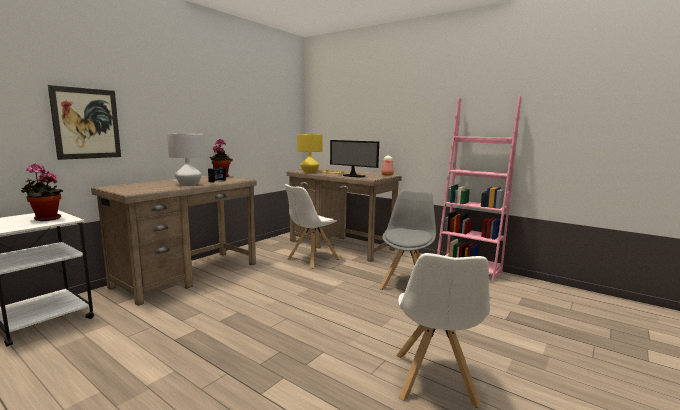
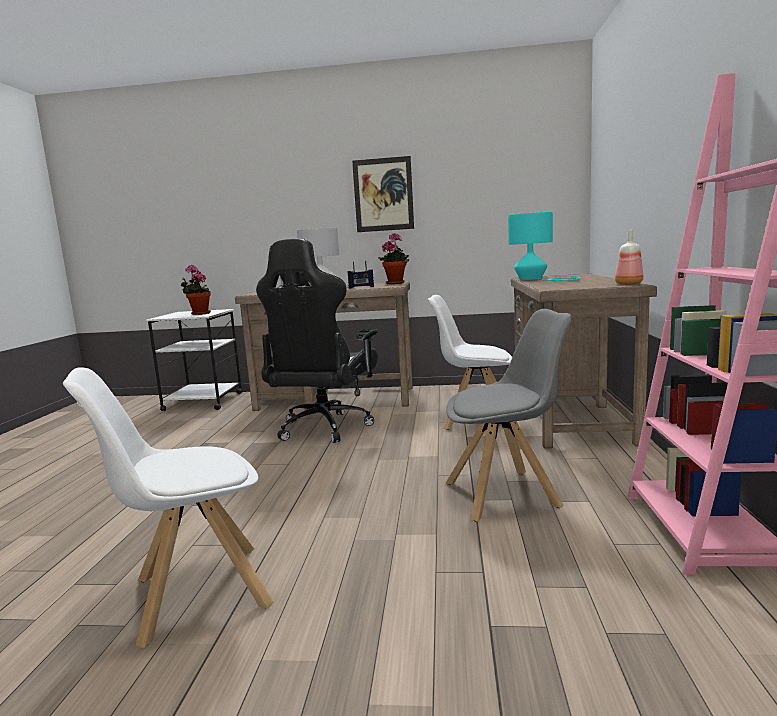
camera: 60 degrees right, 0 degrees up
picture [48,85,121,160] -> picture moved to [352,156,414,232]
yellow table lamp [297,134,344,173] -> turquoise table lamp [508,212,581,281]
monitor [330,140,379,178] -> none
none -> black office chair [256,239,378,443]

